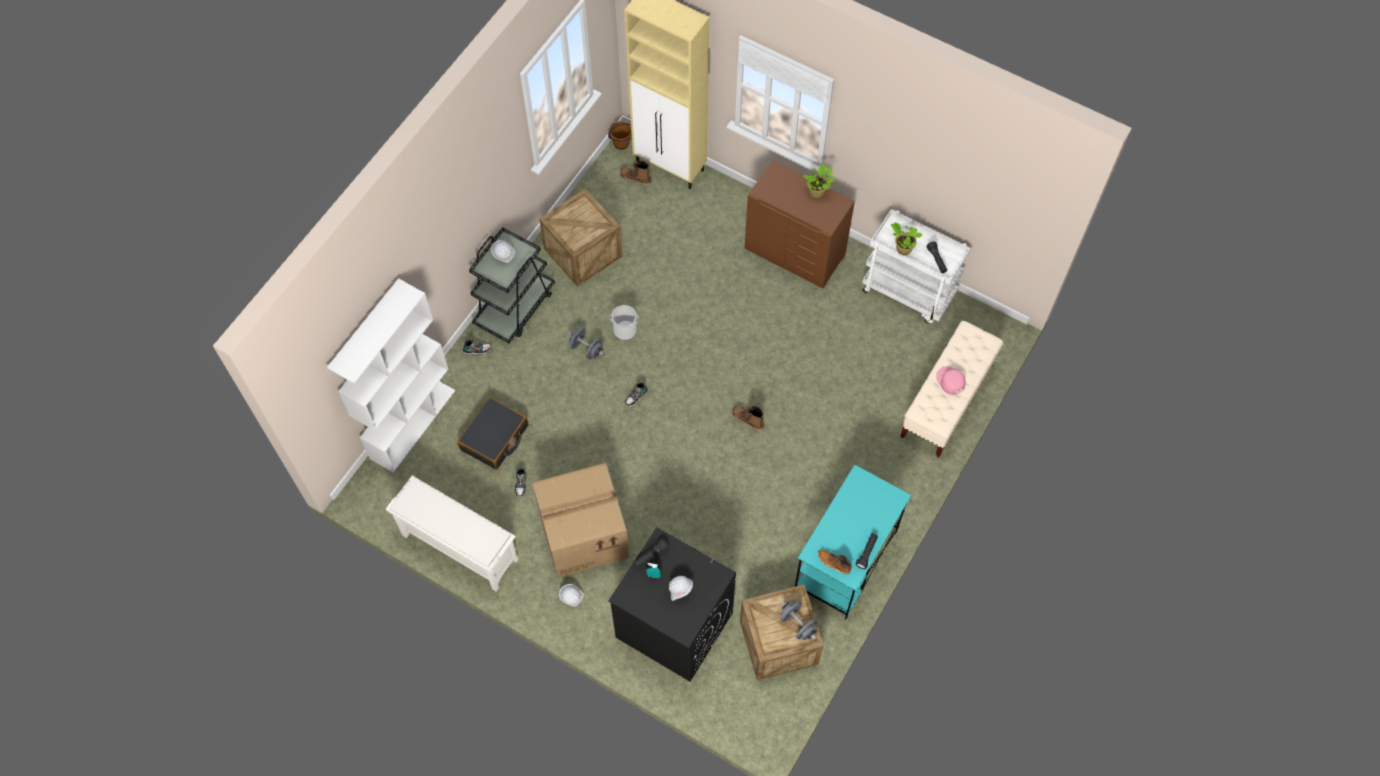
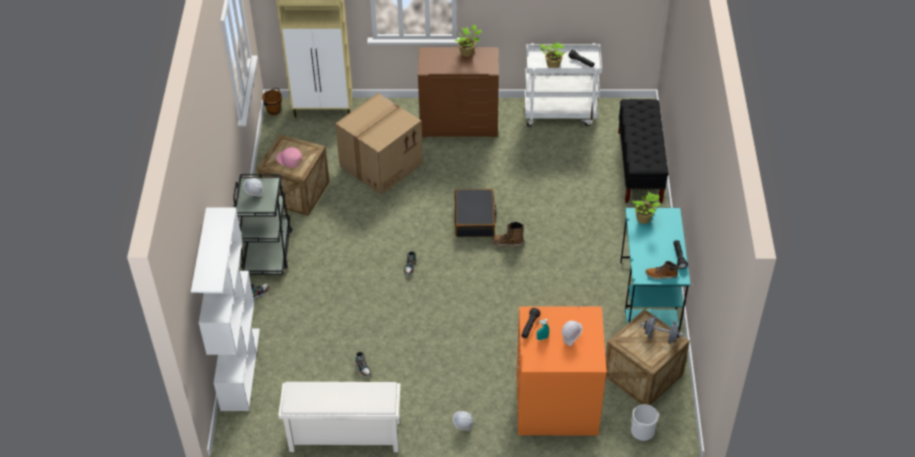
camera: 30 degrees left, 15 degrees down
black suitcase [457,397,528,470] -> black suitcase moved to [455,189,497,237]
cardboard box [532,462,629,578] -> cardboard box moved to [335,93,423,195]
grey dumbbell [568,328,604,359] -> none
black washing machine [608,527,736,682] -> orange washing machine [517,306,607,436]
bucket [609,305,639,340] -> bucket moved to [631,404,659,441]
boot [620,160,652,187] -> none
beige bench [900,321,1003,457] -> black bench [618,99,669,203]
pink cap [936,366,966,395] -> pink cap moved to [276,147,303,168]
none -> potted plant [631,192,660,224]

